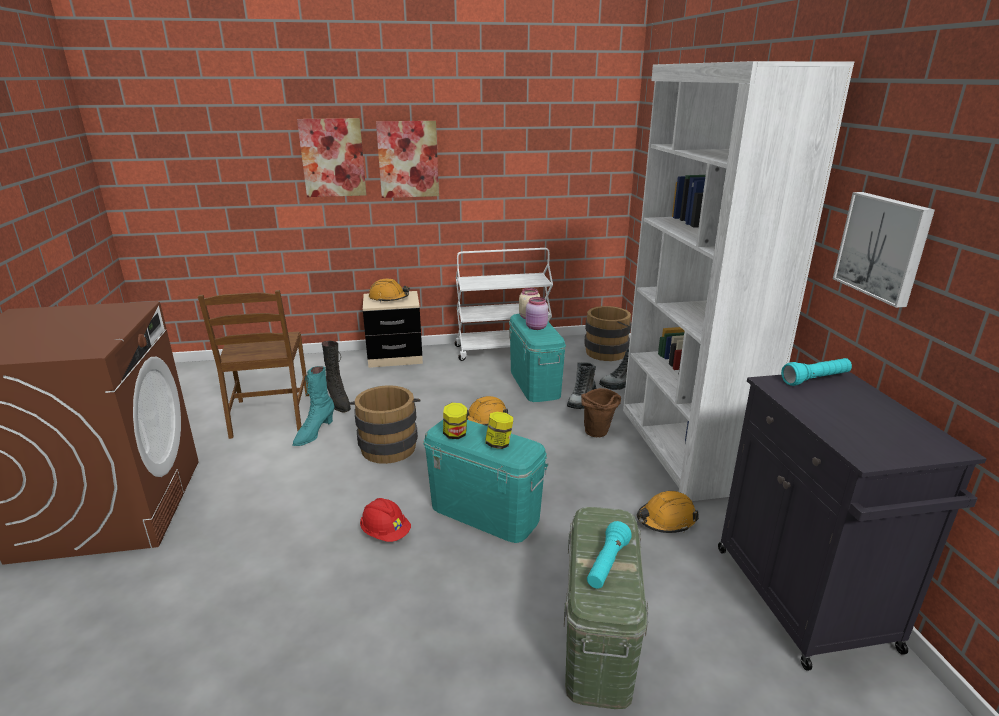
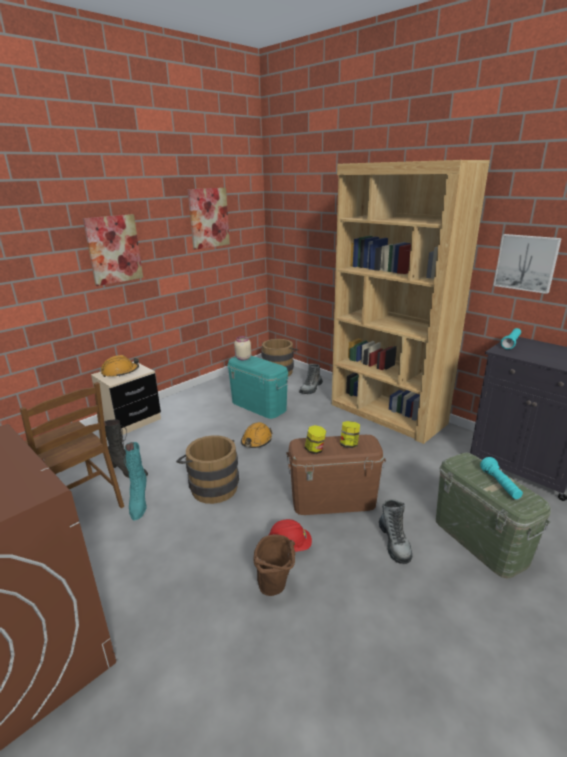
camera: 35 degrees left, 0 degrees up
picture [297,118,366,197] -> picture moved to [188,188,230,250]
turquoise storage box [423,420,548,543] -> brown storage box [286,435,386,515]
white cart [455,248,553,361] -> none
pink jar [526,297,548,330] -> none
boot [567,362,596,409] -> boot moved to [379,499,412,564]
brown bucket [581,388,621,437] -> brown bucket moved to [253,534,295,596]
white bookcase [623,61,854,501] -> brown bookcase [332,160,490,444]
orange hard hat [637,491,699,533] -> none

